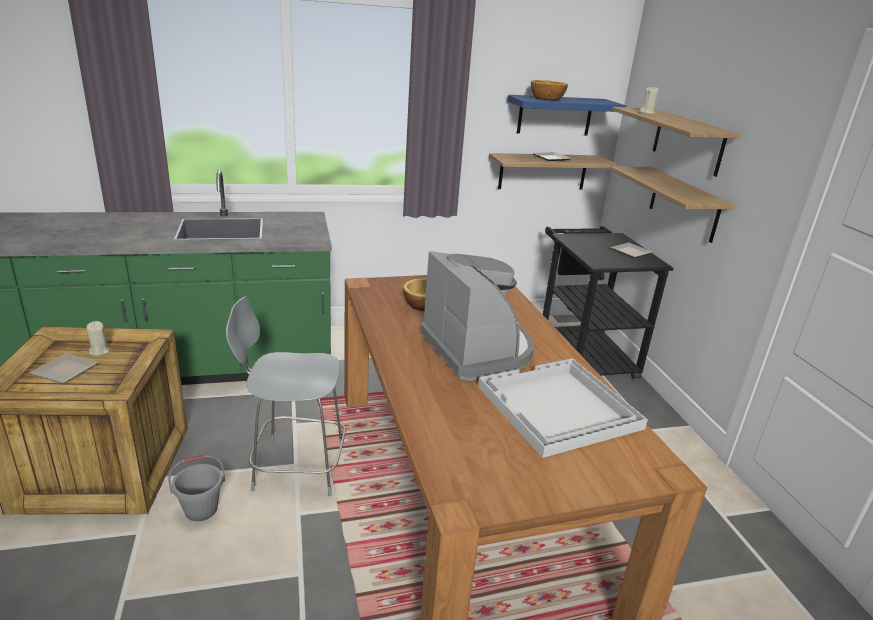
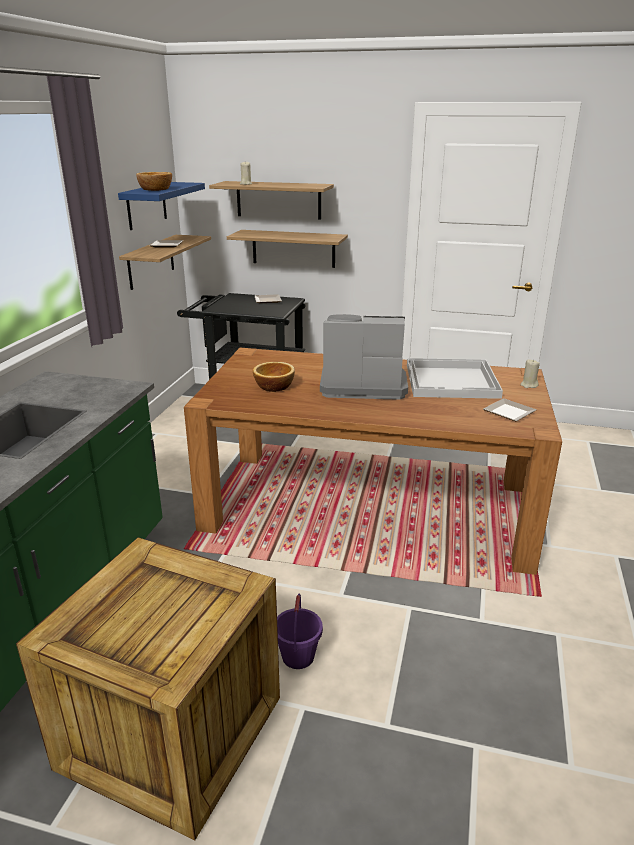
camera: 60 degrees left, 0 degrees up
plate [29,353,99,384] -> plate moved to [483,398,537,422]
beige candle [86,321,110,356] -> beige candle moved to [520,359,540,388]
grey bucket [168,455,225,521] -> purple bucket [277,593,323,669]
grey chair [226,296,346,496] -> none

